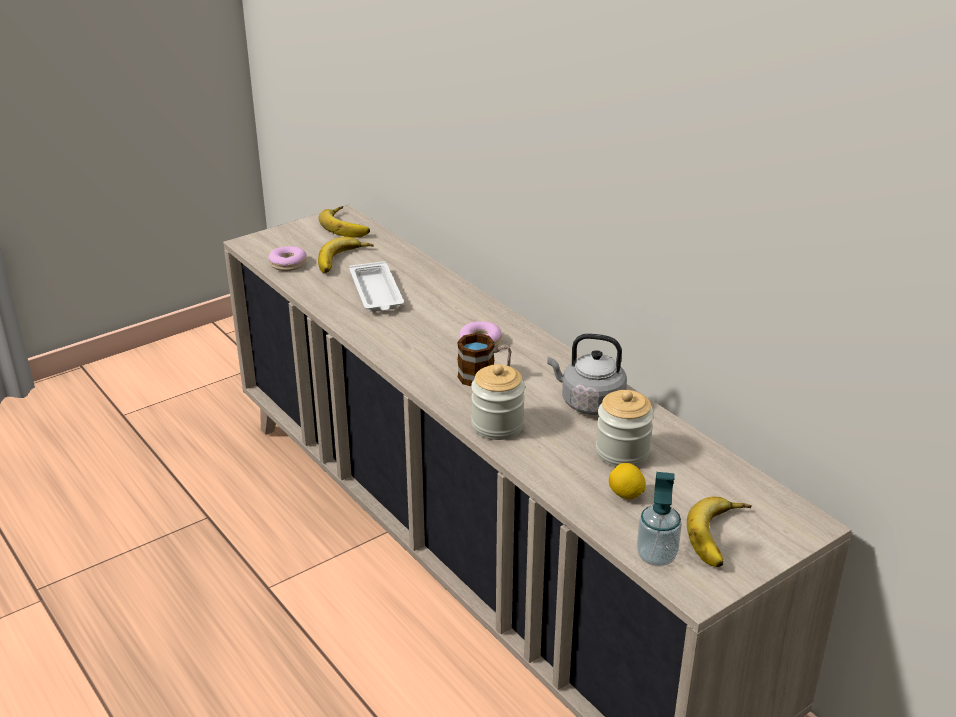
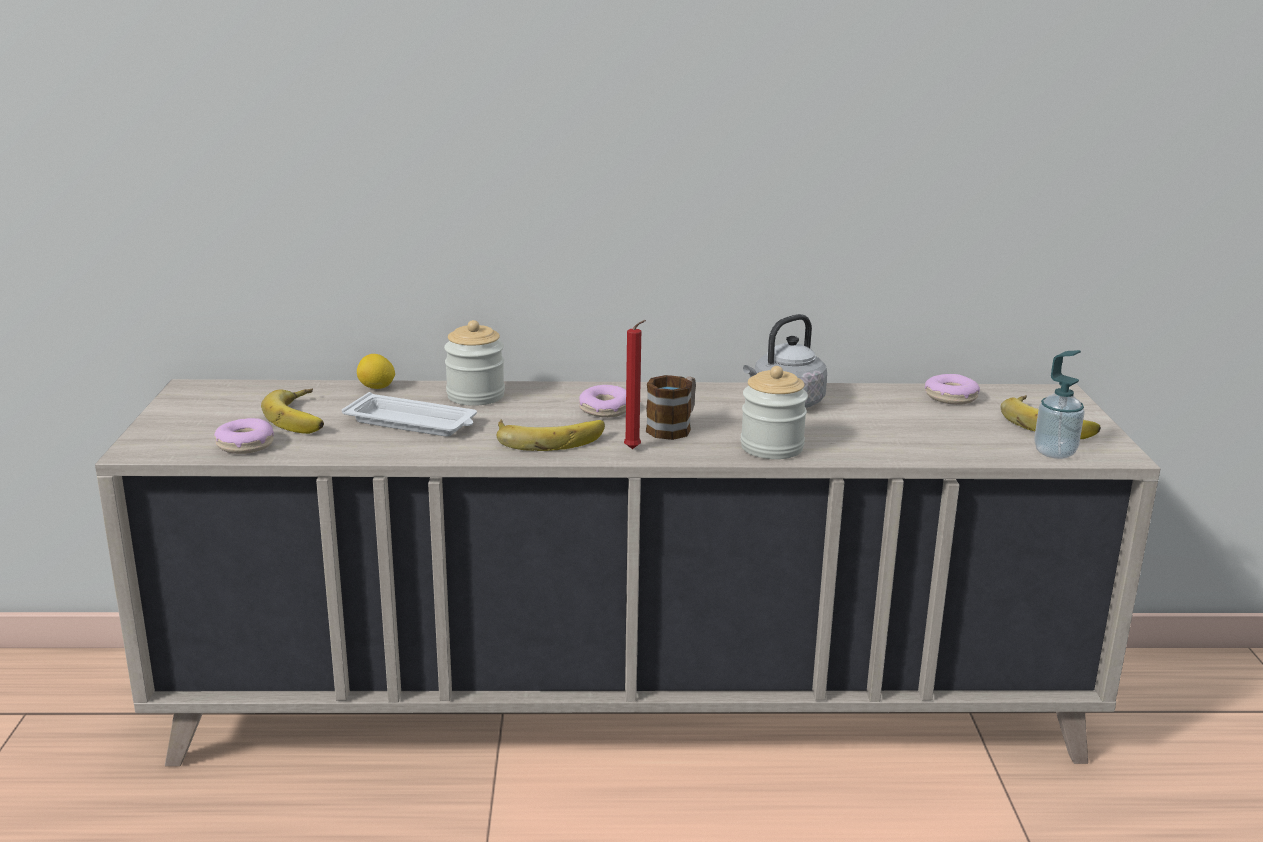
camera: 55 degrees left, 10 degrees down
banana [318,206,370,238] -> banana moved to [496,420,605,451]
jar [596,390,654,467] -> jar moved to [444,320,505,406]
lemon [609,463,646,499] -> lemon moved to [357,354,395,389]
none -> red candle [624,320,646,449]
none -> donut [925,374,980,405]

